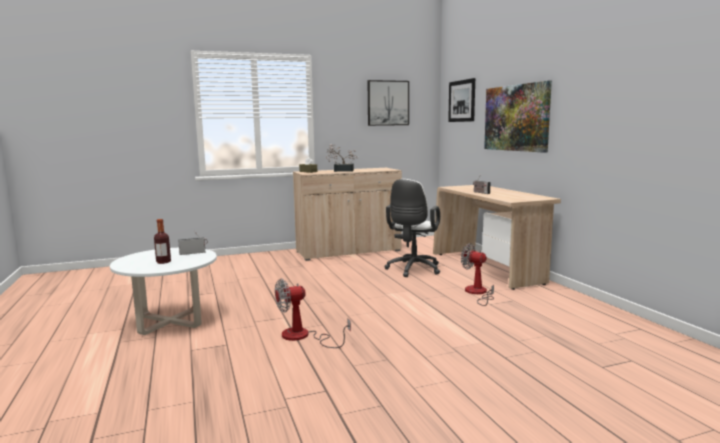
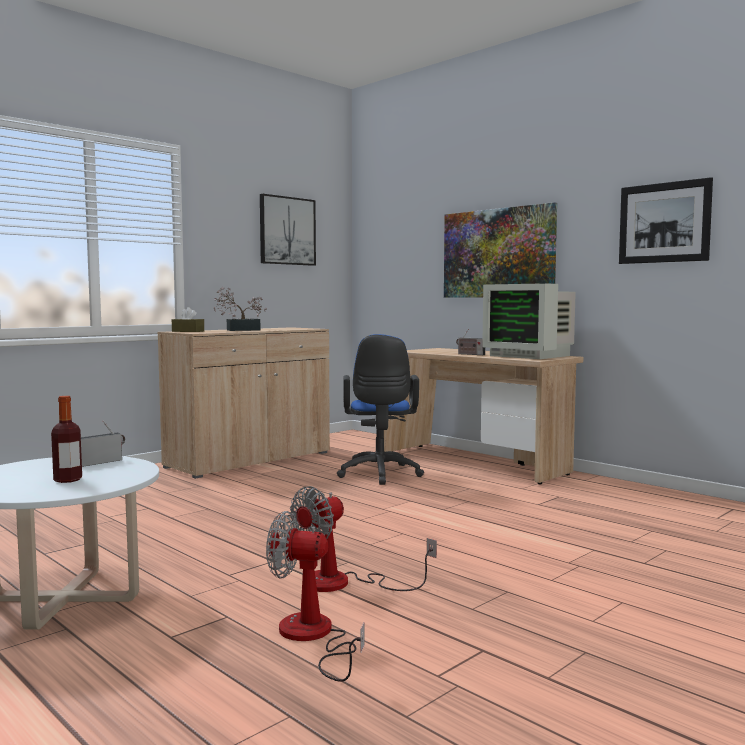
camera: 25 degrees left, 5 degrees down
white office chair [384,179,440,277] -> blue office chair [337,334,424,485]
picture [448,78,475,122] -> picture moved to [619,177,713,264]
fan [461,243,494,306] -> fan moved to [266,511,365,682]
none -> monitor [482,283,576,359]

